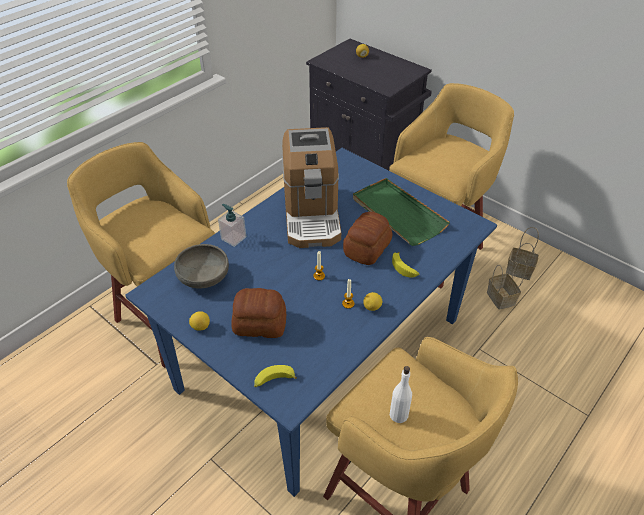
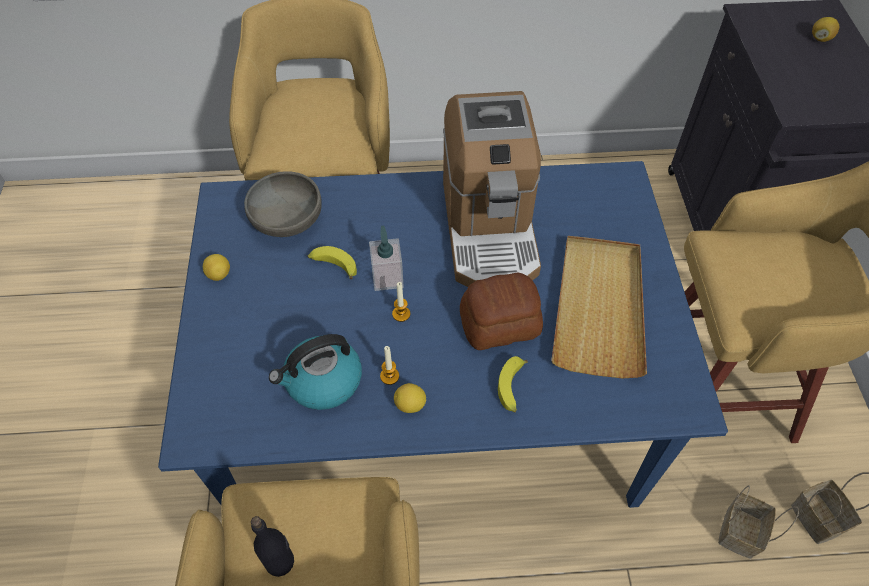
camera: 45 degrees right, 10 degrees up
soap dispenser [218,204,246,247] -> soap dispenser moved to [369,226,404,291]
bread [231,288,286,338] -> none
banana [254,365,297,387] -> banana moved to [308,246,357,279]
coffee machine [282,127,341,248] -> coffee machine turned 45 degrees counterclockwise [443,91,541,287]
green tray [353,178,450,246] -> beige tray [551,236,647,378]
white bottle [390,366,412,423] -> black bottle [251,516,294,577]
none -> kettle [269,334,362,410]

